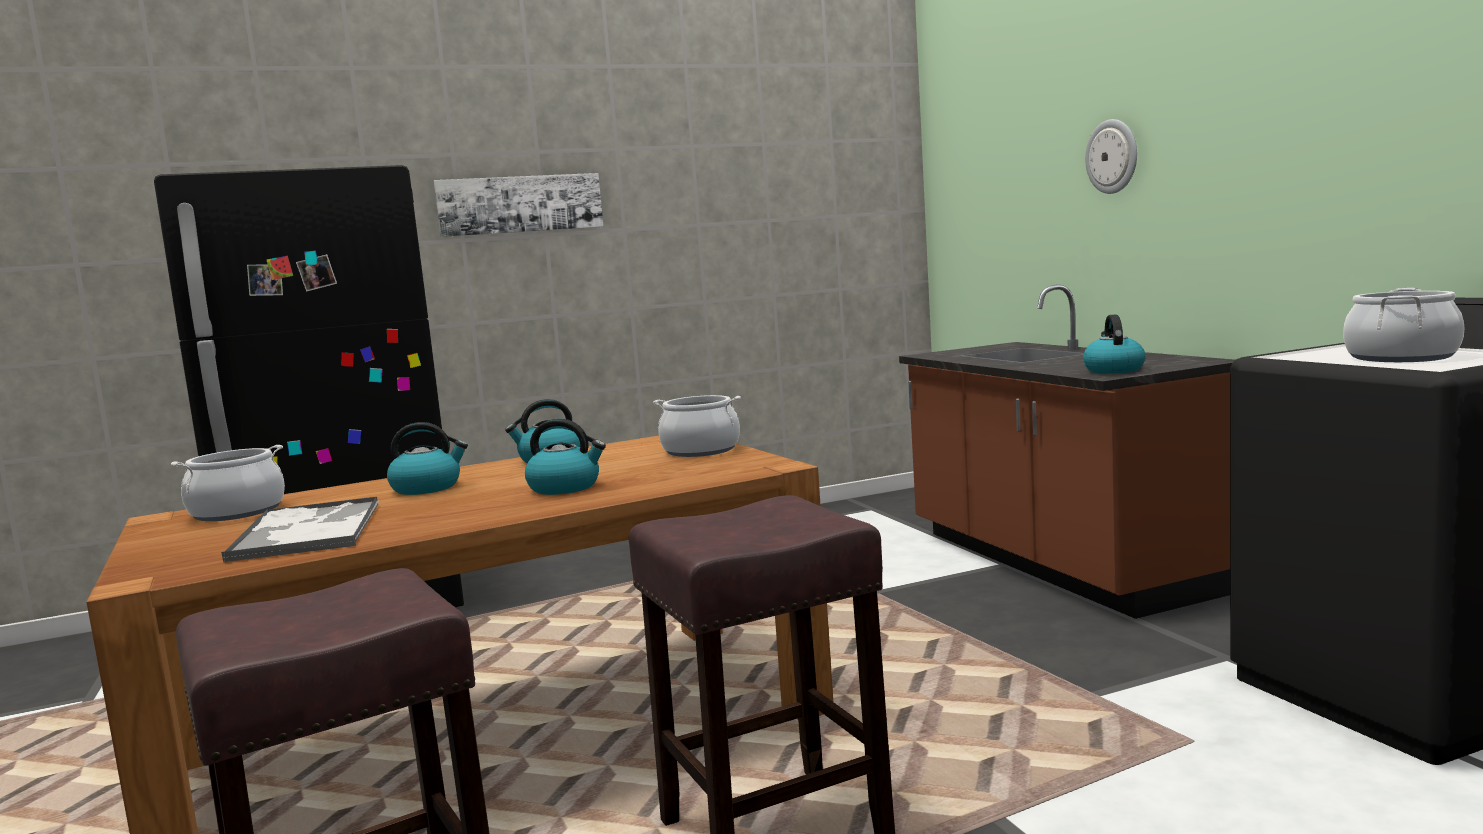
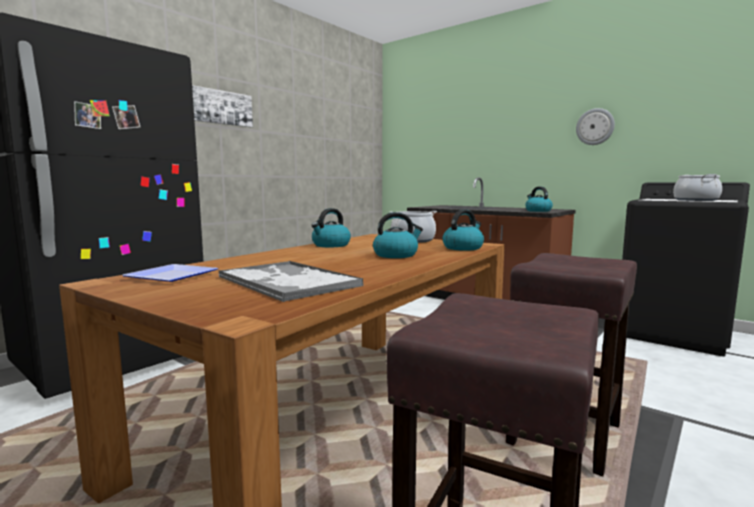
camera: 30 degrees left, 0 degrees up
cooking pot [171,445,285,521] -> plate [122,264,218,282]
kettle [387,422,468,495] -> kettle moved to [443,209,484,251]
wall clock [1085,119,1137,194] -> wall clock moved to [576,108,615,145]

